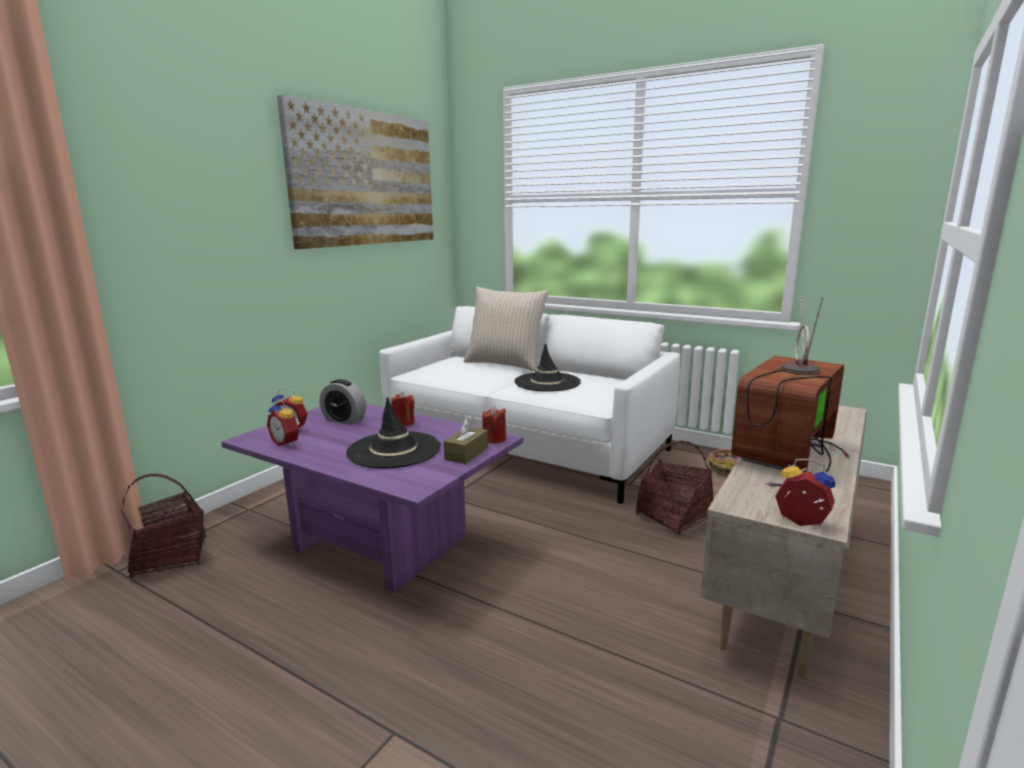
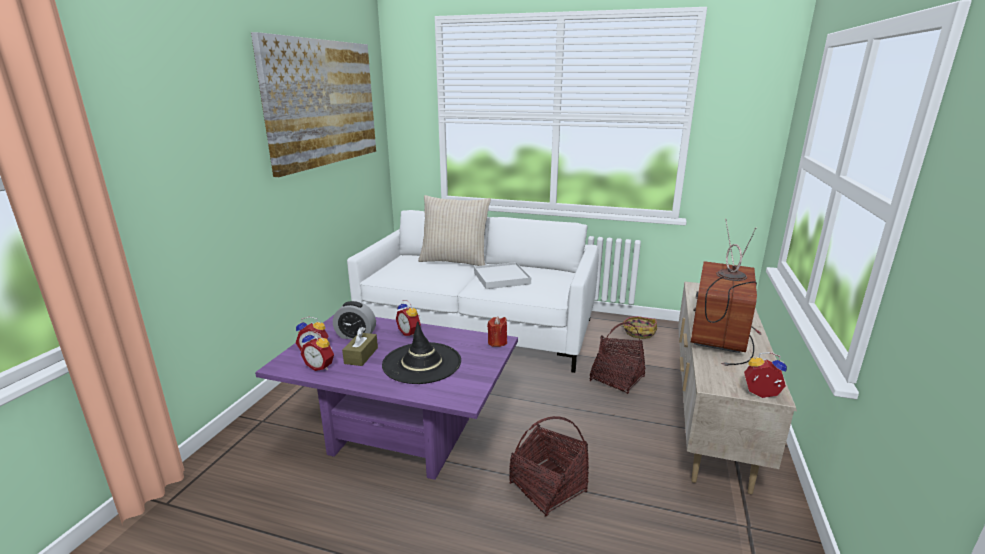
camera: 15 degrees left, 5 degrees up
basket [121,474,206,578] -> basket moved to [509,416,589,516]
red candle [391,392,414,426] -> alarm clock [396,300,421,336]
brown tissue box [444,417,488,464] -> brown tissue box moved to [342,327,378,366]
black hat [514,343,581,392] -> white tray [474,262,531,289]

